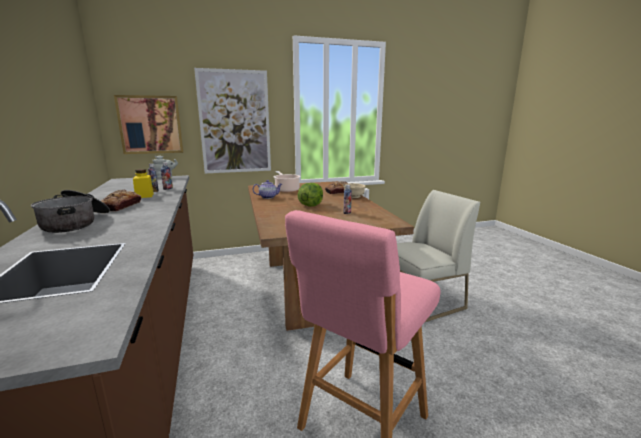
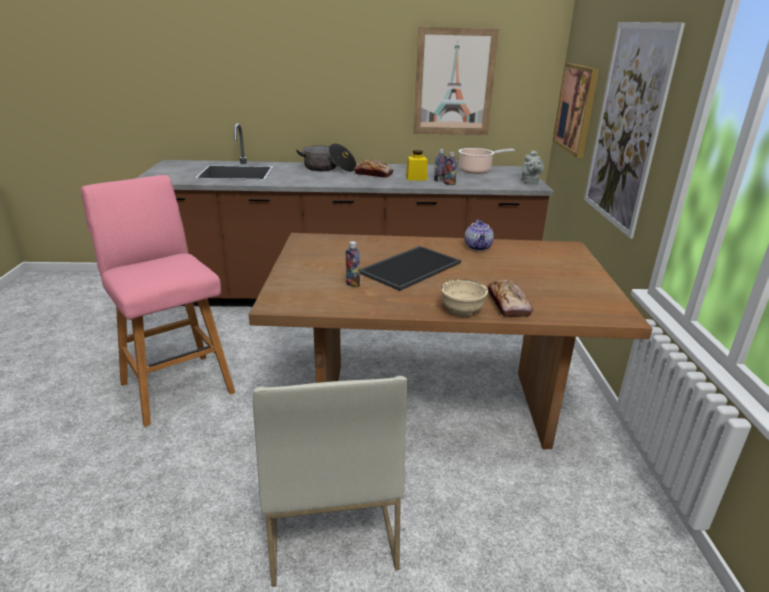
camera: 105 degrees right, 10 degrees up
cooking pot [274,171,301,192] -> cooking pot moved to [459,148,515,174]
lettuce [297,183,323,207] -> tray [360,246,461,291]
none -> picture [413,27,499,135]

